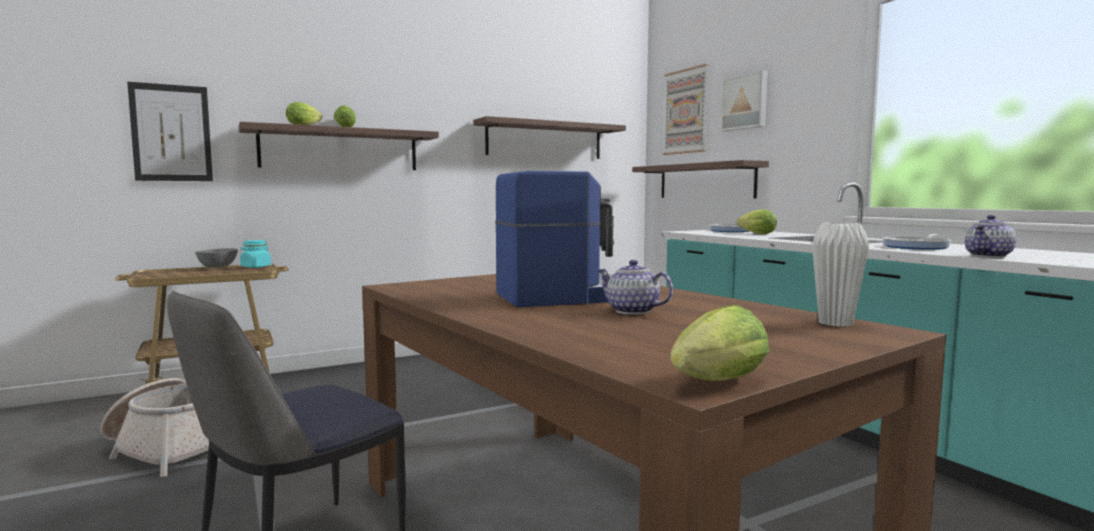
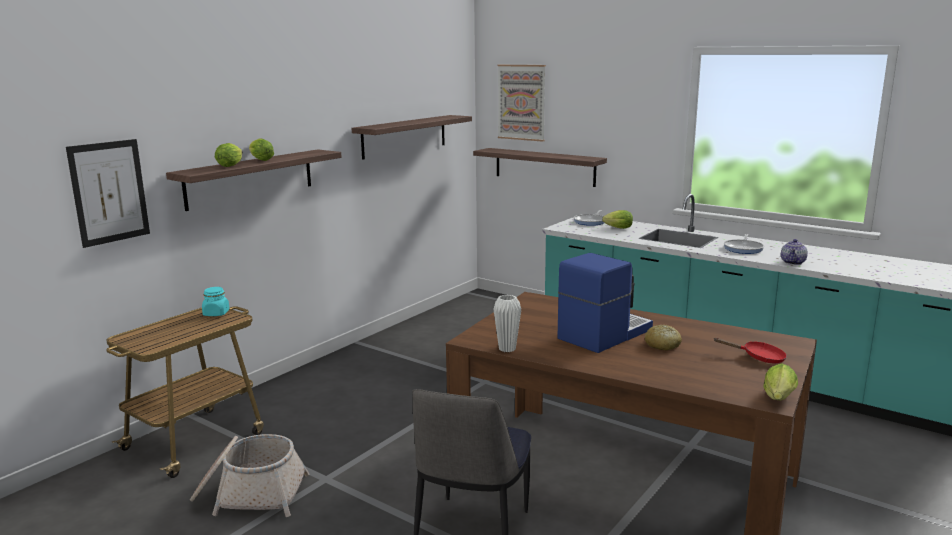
camera: 25 degrees left, 10 degrees up
grey bowl [195,248,238,268] -> none
teapot [597,260,673,315] -> bread [645,325,682,350]
picture [720,70,768,131] -> none
white vase [812,222,869,327] -> white vase moved to [493,295,521,352]
none -> red frying pan [713,338,787,363]

